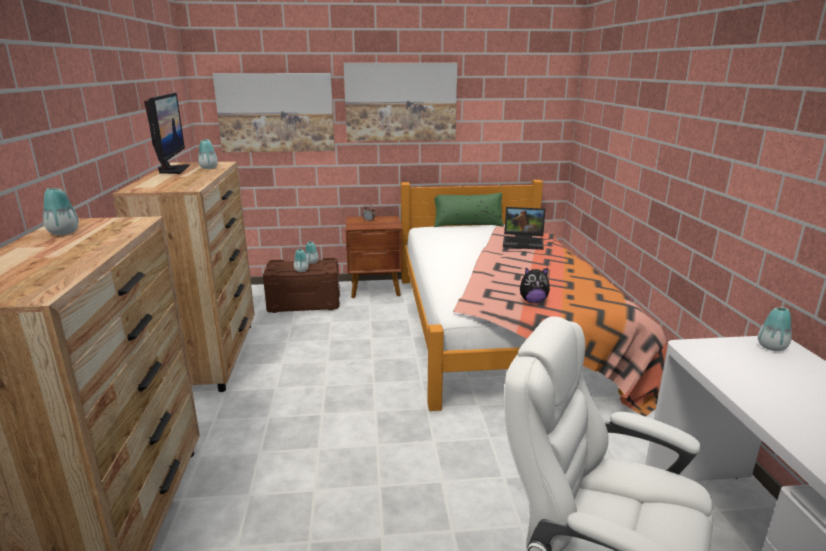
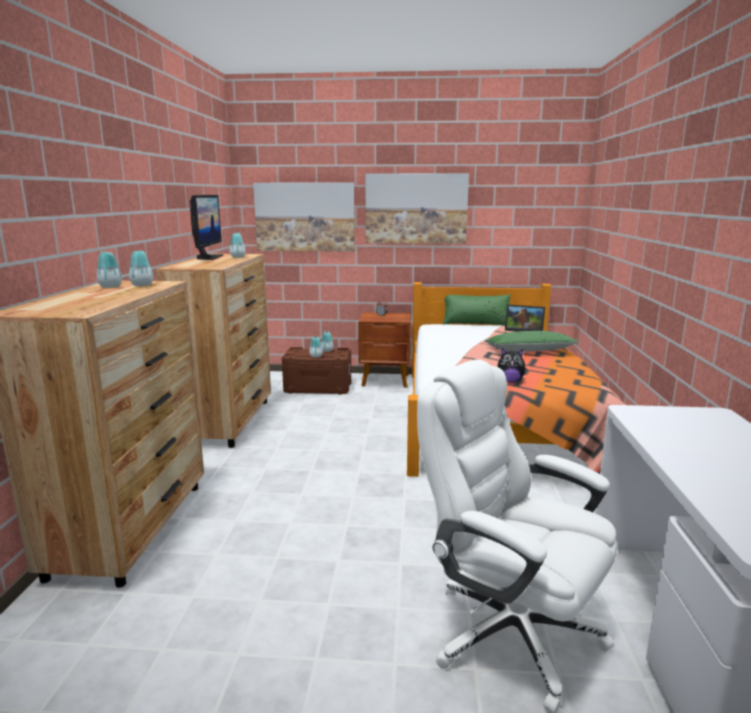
camera: 10 degrees right, 5 degrees down
vase [758,307,792,351] -> vase moved to [129,251,153,286]
none -> green pillow [484,331,579,352]

